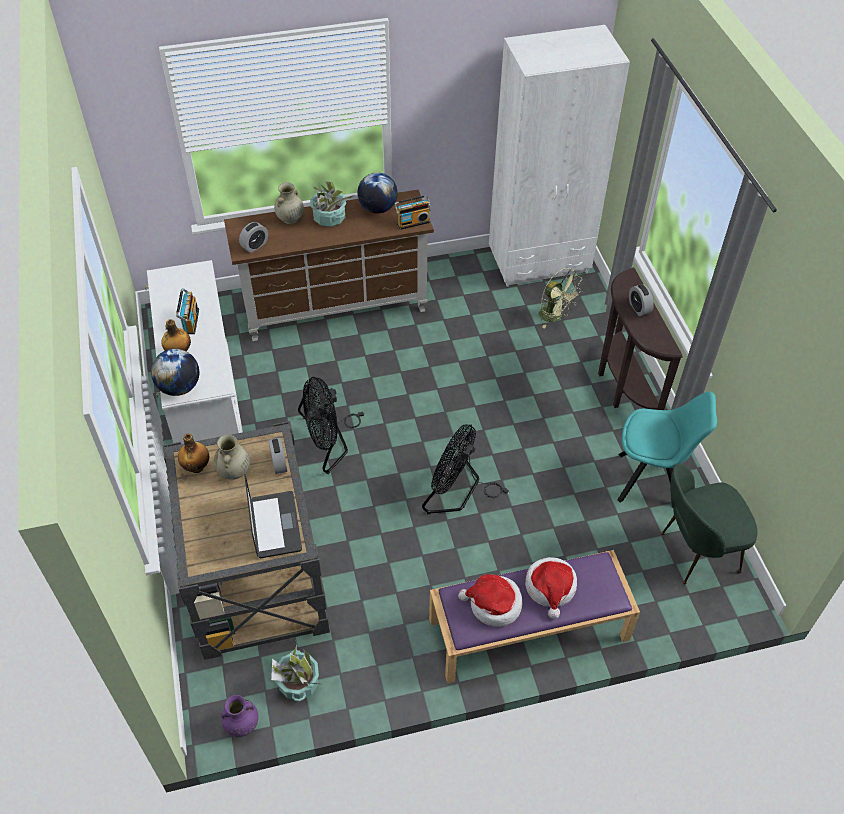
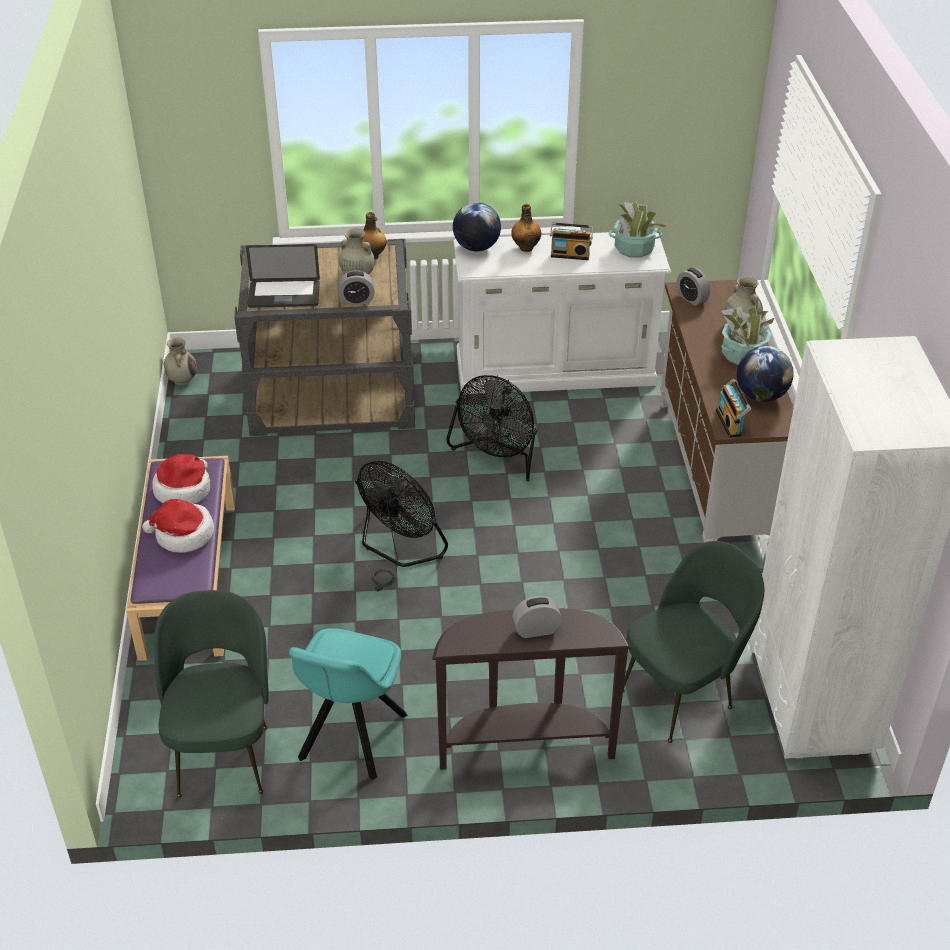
camera: 100 degrees right, 10 degrees down
purple vase [221,695,258,737] -> beige vase [164,338,197,385]
potted plant [271,644,319,701] -> potted plant moved to [609,201,668,258]
black fan [298,377,364,474] -> black fan turned 135 degrees counterclockwise [446,375,537,481]
green fan [539,268,583,329] -> green chair [623,541,764,743]

